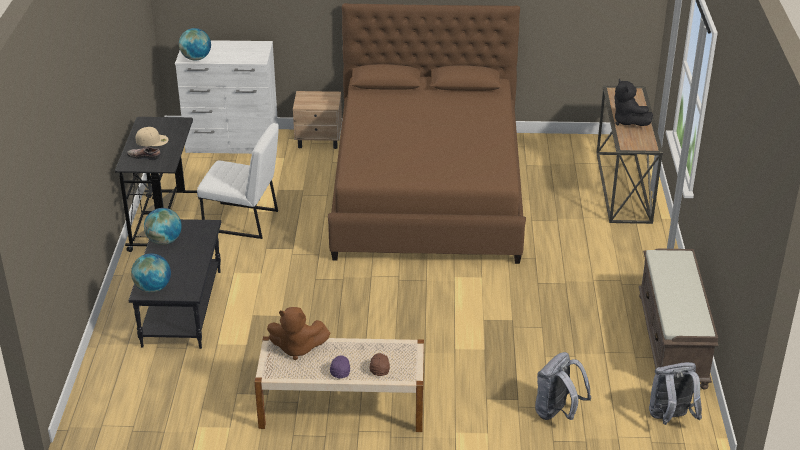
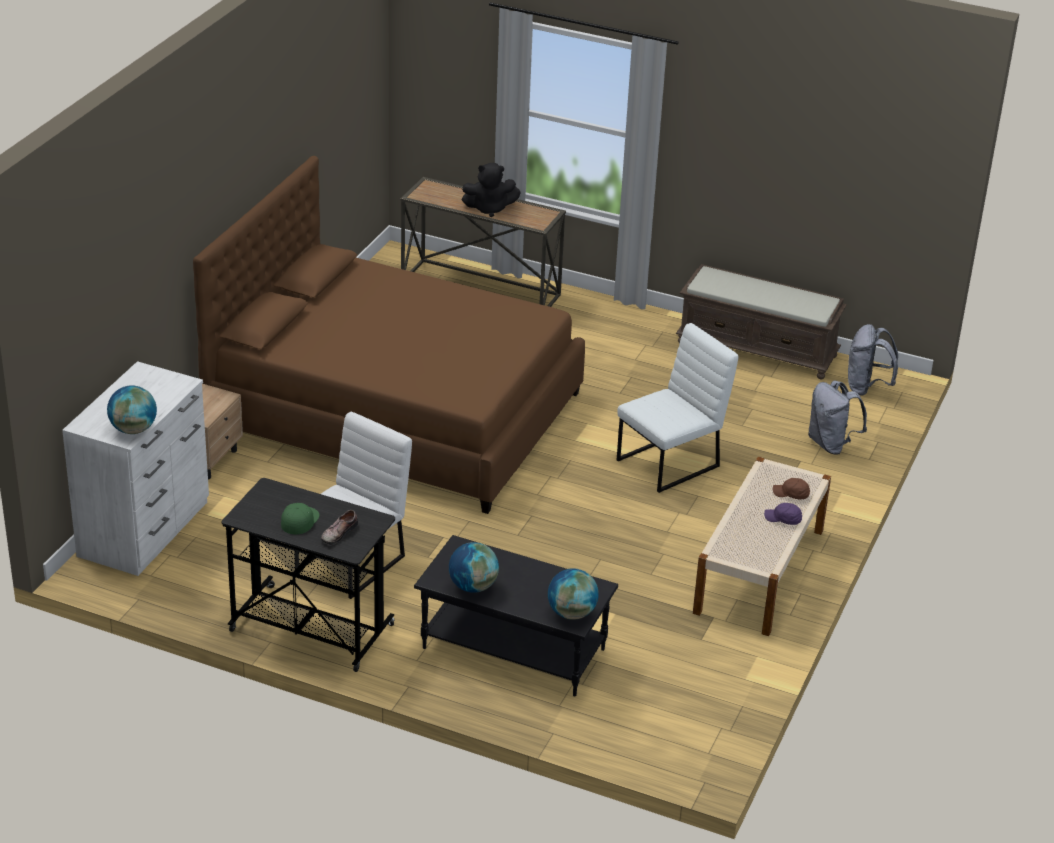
camera: 70 degrees left, 0 degrees up
beige cap [136,127,168,146] -> green cap [281,503,319,535]
brown plush toy [267,307,330,360] -> none
none -> white chair [617,323,739,493]

